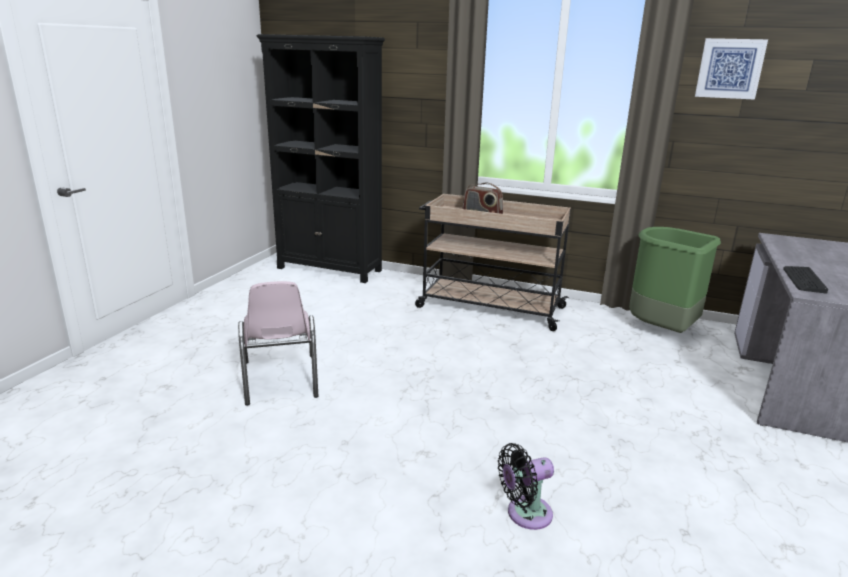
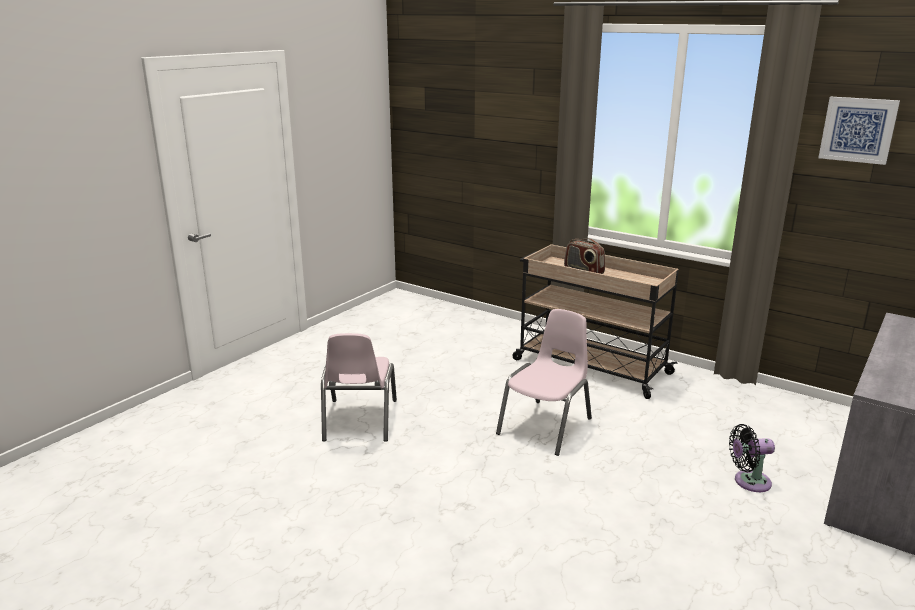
camera: 15 degrees right, 0 degrees up
black bookcase [256,34,385,283] -> none
black fan [498,443,554,530] -> black fan moved to [729,424,775,492]
green trash can [629,227,721,333] -> none
keyboard [783,266,828,294] -> none
none -> pink chair [496,309,592,456]

